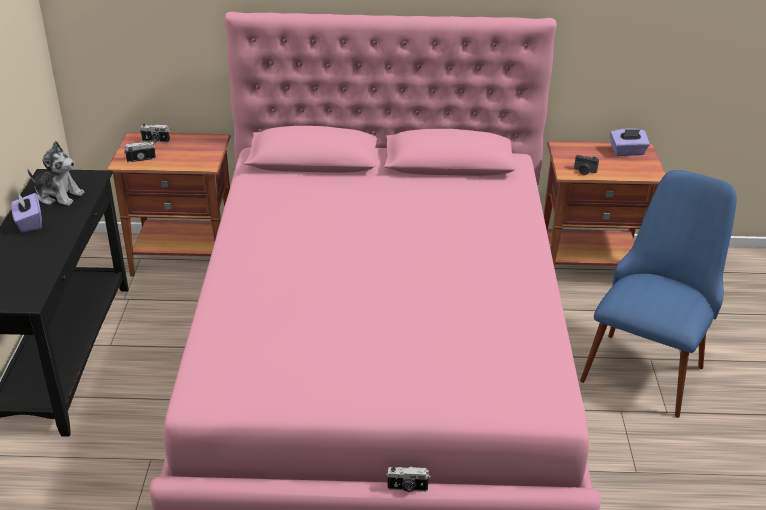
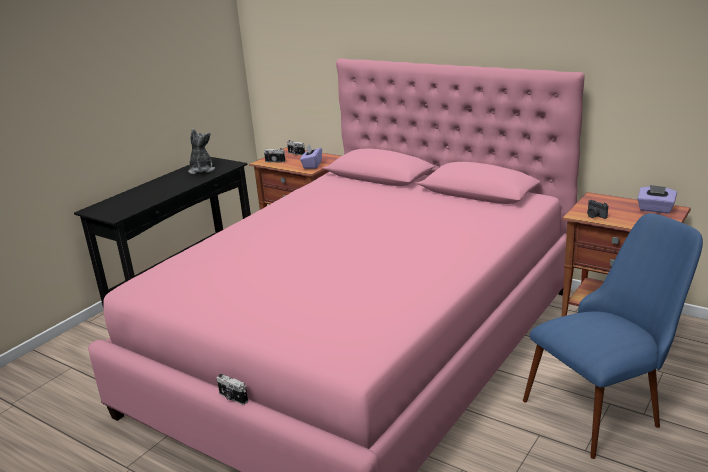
camera: 35 degrees right, 10 degrees down
purple tissue box [11,192,42,233] -> purple tissue box moved to [300,144,322,169]
plush toy [28,141,85,206] -> plush toy turned 150 degrees counterclockwise [188,129,215,174]

